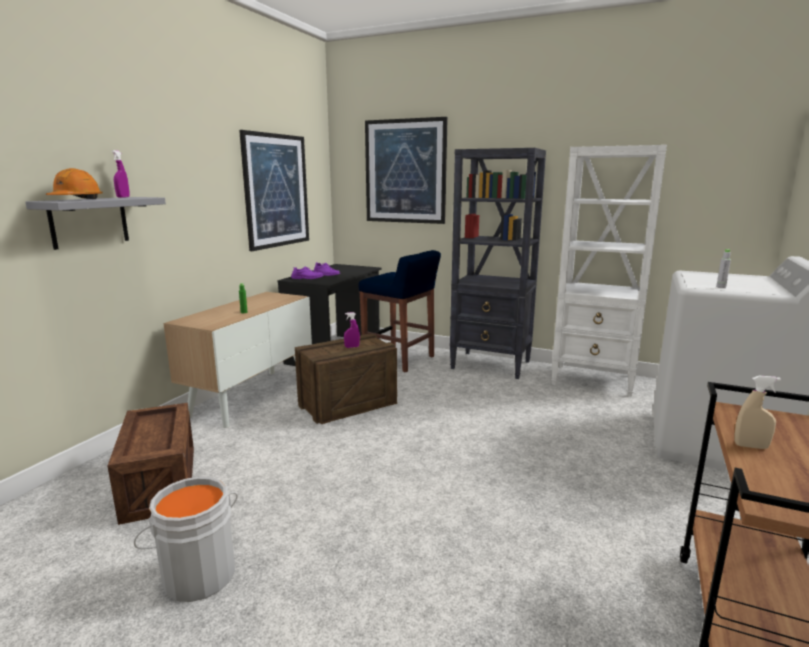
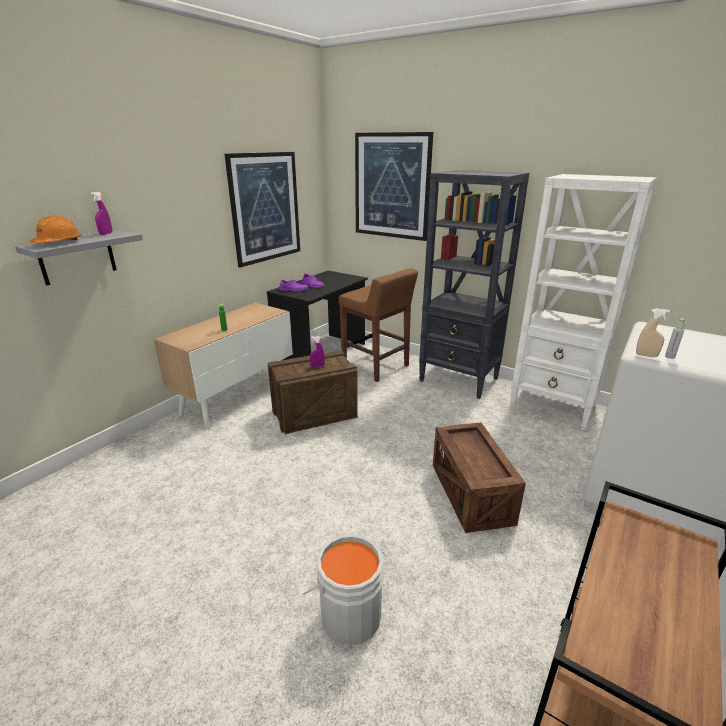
camera: 10 degrees right, 10 degrees up
crate [108,403,194,525] -> crate moved to [433,423,526,533]
grey bucket [134,477,238,602] -> grey bucket moved to [303,534,385,646]
blue stool [359,250,441,372] -> brown stool [339,268,418,382]
beige spray bottle [734,376,781,449] -> beige spray bottle moved to [636,308,670,357]

